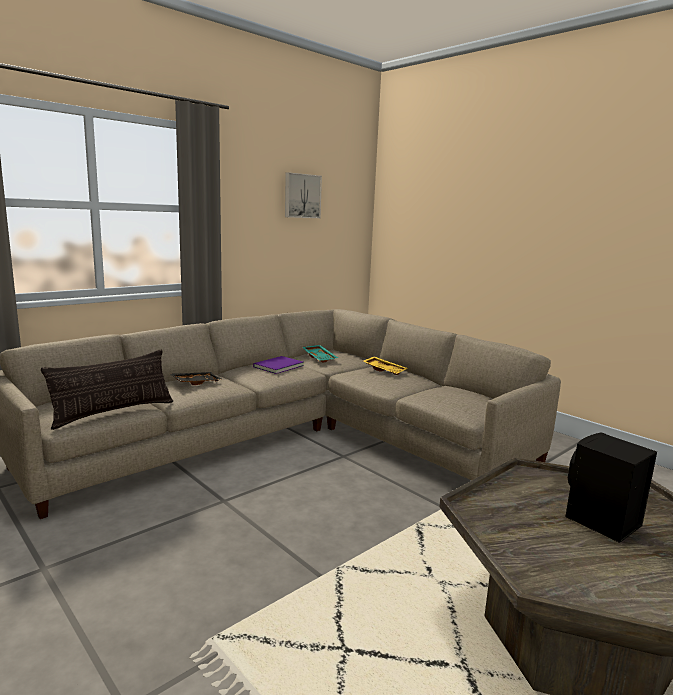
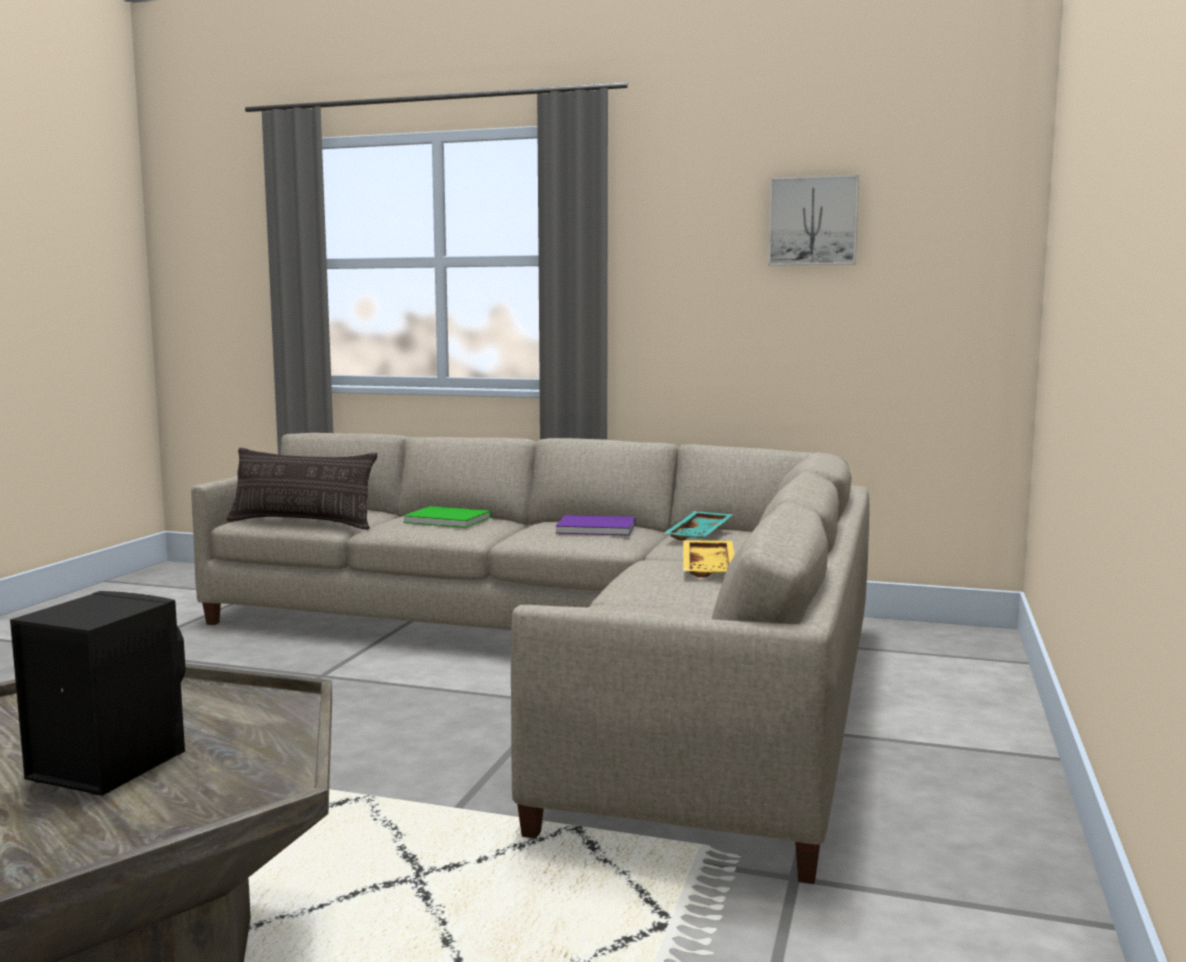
camera: 60 degrees right, 5 degrees down
black tray [170,372,221,385] -> green book [403,506,491,528]

